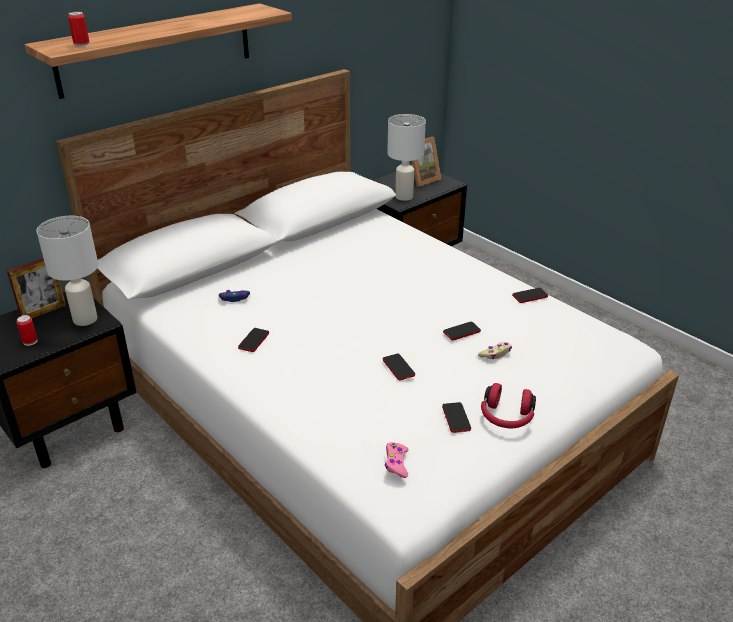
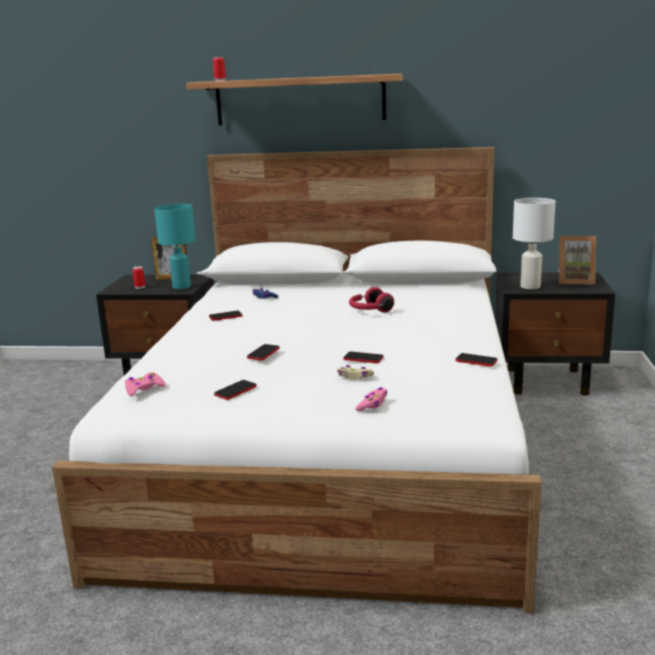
camera: 50 degrees right, 15 degrees down
white table lamp [36,216,98,326] -> turquoise table lamp [154,204,196,289]
red headphones [481,383,536,428] -> red headphones moved to [349,287,394,313]
none -> pink game controller [355,387,387,411]

